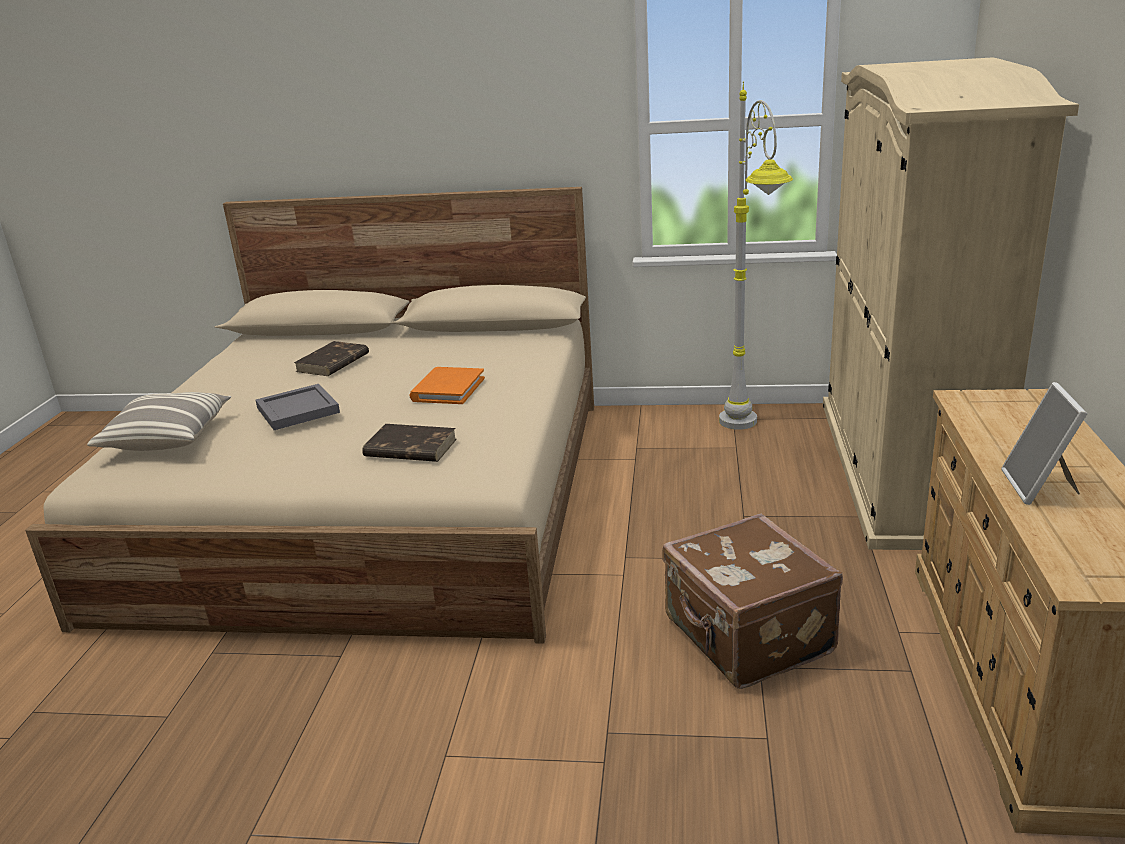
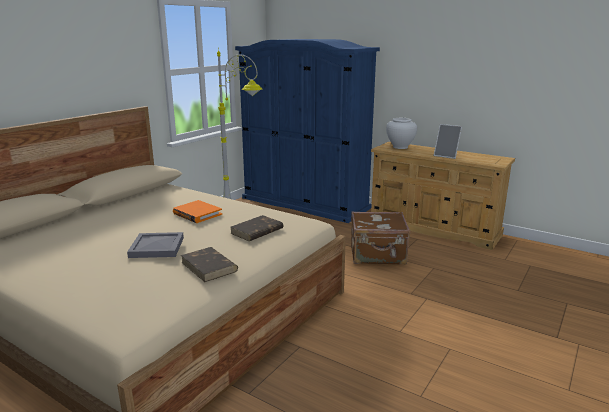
camera: 65 degrees left, 5 degrees down
pillow [87,392,231,451] -> none
brown book [294,341,369,376] -> brown book moved to [181,247,238,282]
beige wardrobe [823,57,1079,550] -> blue wardrobe [235,39,380,223]
none -> white vase [386,118,417,149]

